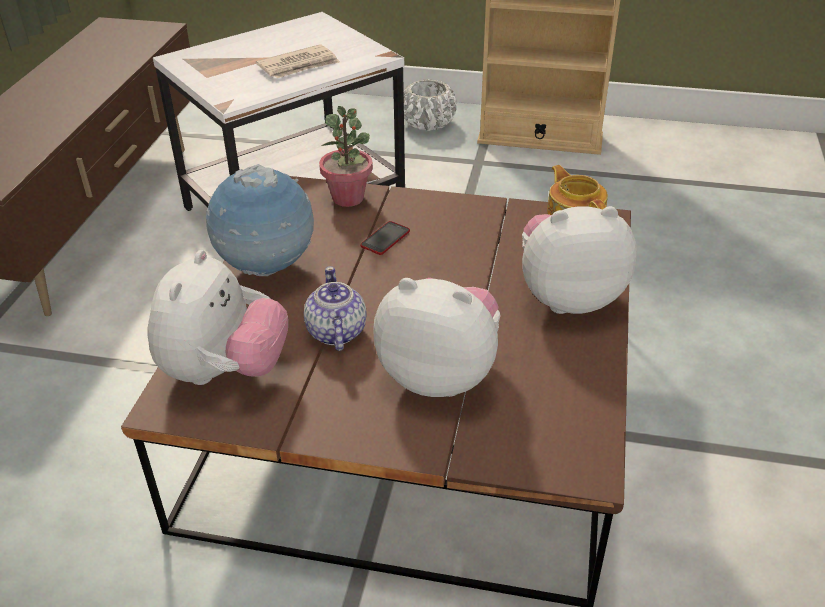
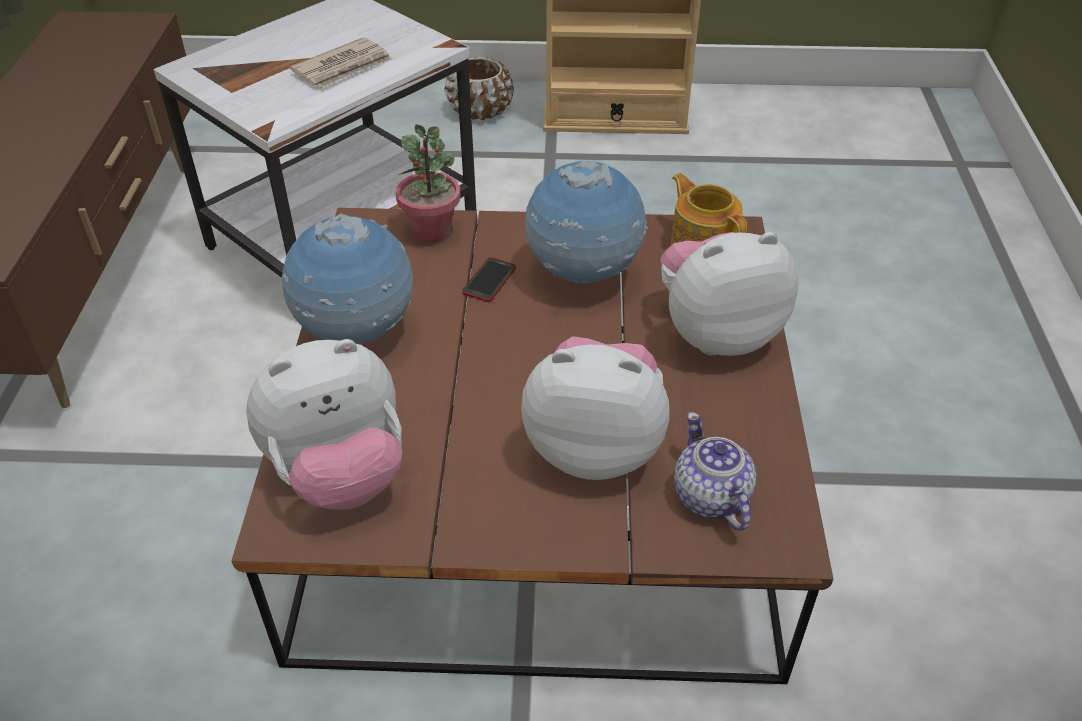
camera: 10 degrees left, 5 degrees up
plush toy [148,250,288,385] -> plush toy turned 60 degrees clockwise [246,339,402,510]
teapot [304,266,367,351] -> teapot moved to [674,412,756,531]
white planter [404,79,457,131] -> brown planter [445,57,514,120]
none -> globe [525,161,648,283]

